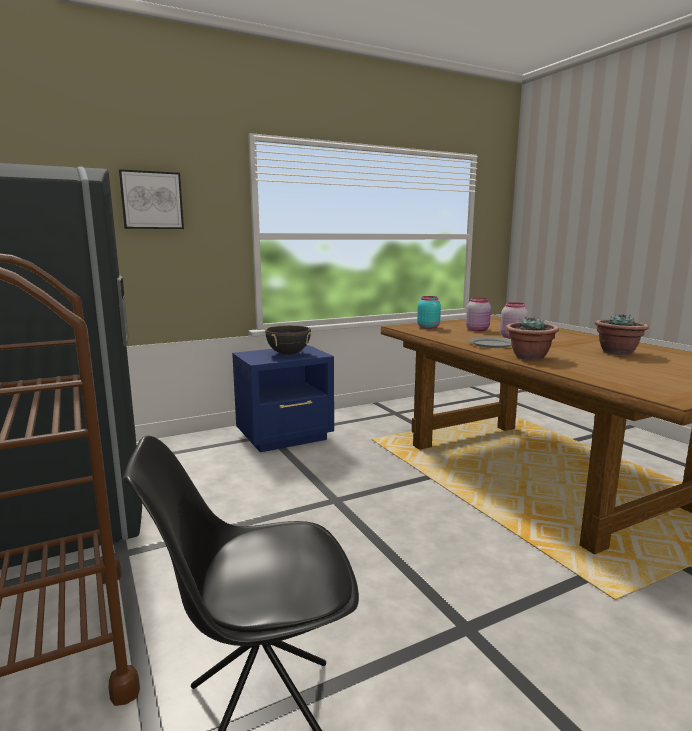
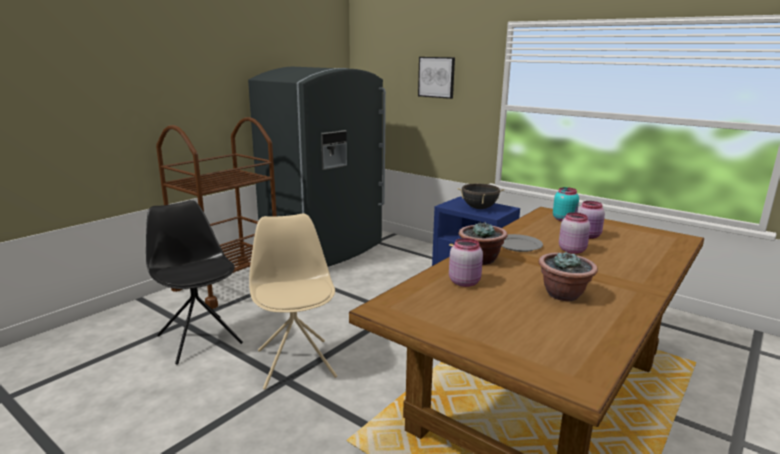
camera: 65 degrees right, 5 degrees up
none -> beige chair [249,213,337,390]
none -> pink jar [449,238,483,287]

